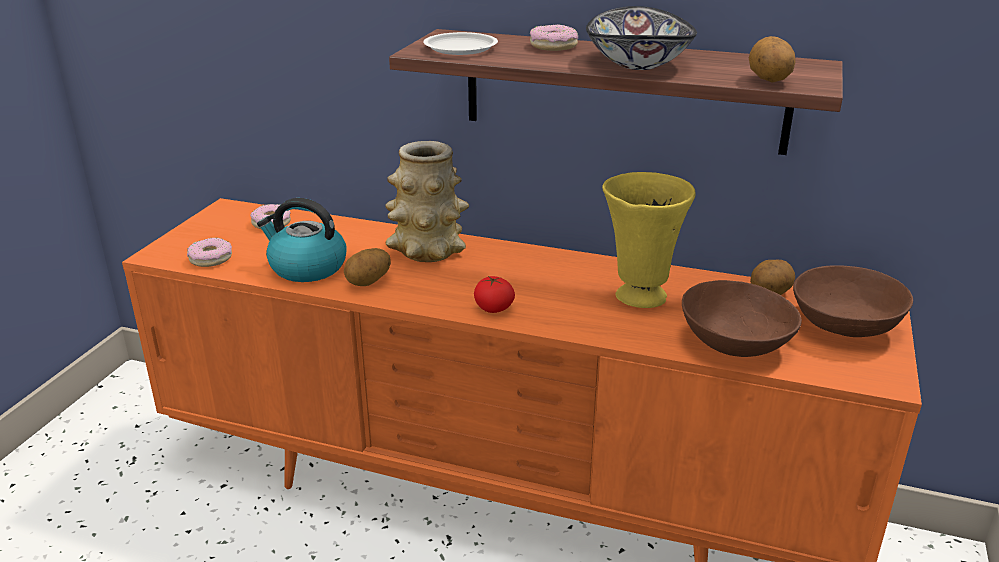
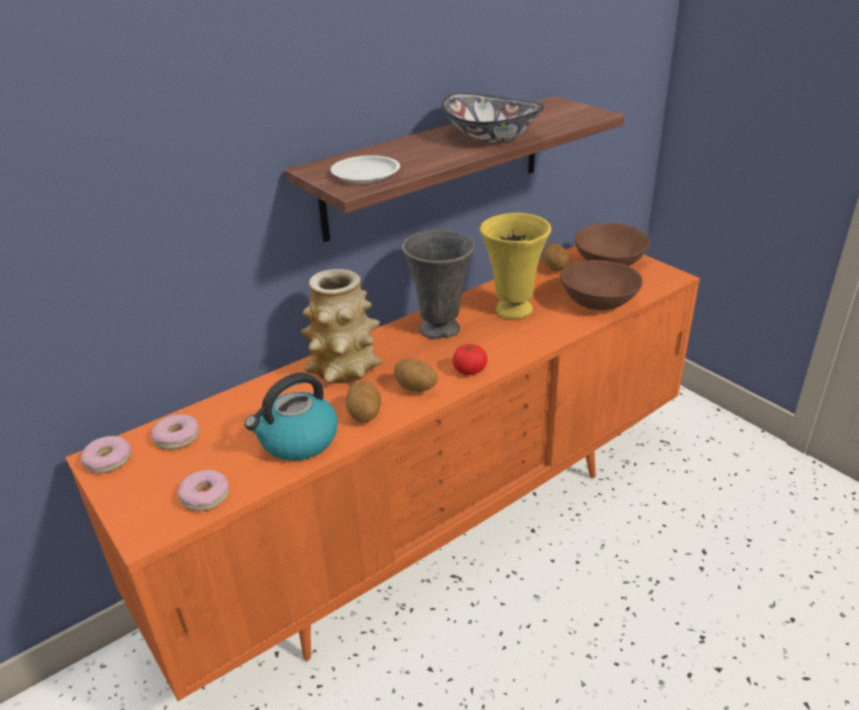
camera: 55 degrees left, 5 degrees up
donut [530,24,578,51] -> donut moved to [81,436,132,474]
potato [749,36,796,83] -> potato moved to [394,358,437,392]
none -> grey vase [402,230,475,339]

